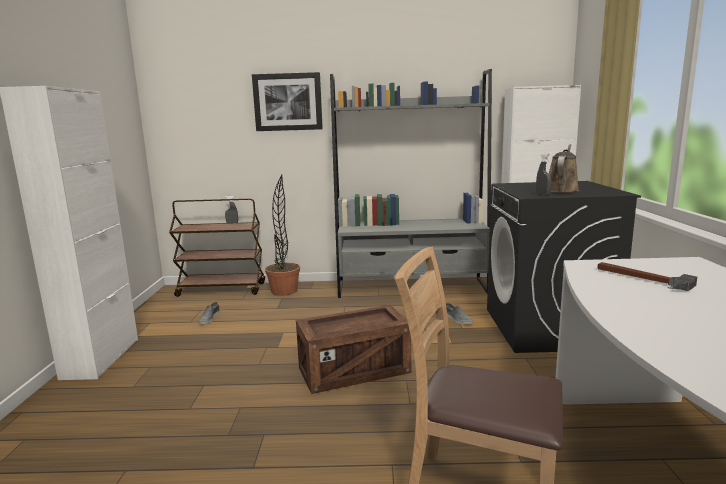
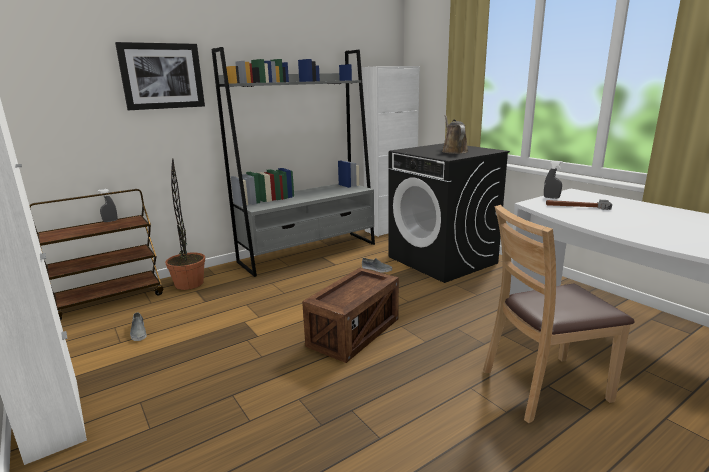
camera: 35 degrees left, 5 degrees up
grey spray bottle [536,153,551,196] -> grey spray bottle moved to [544,161,563,199]

